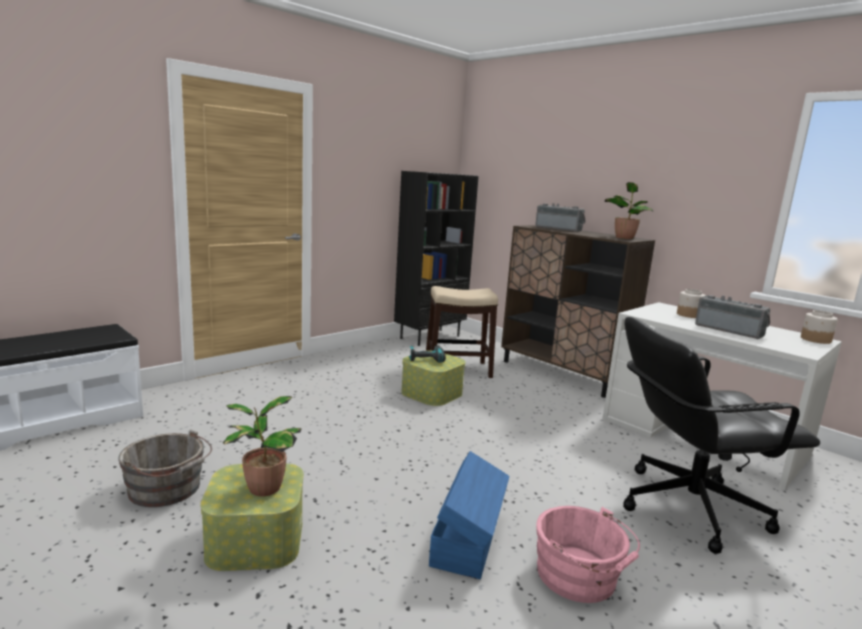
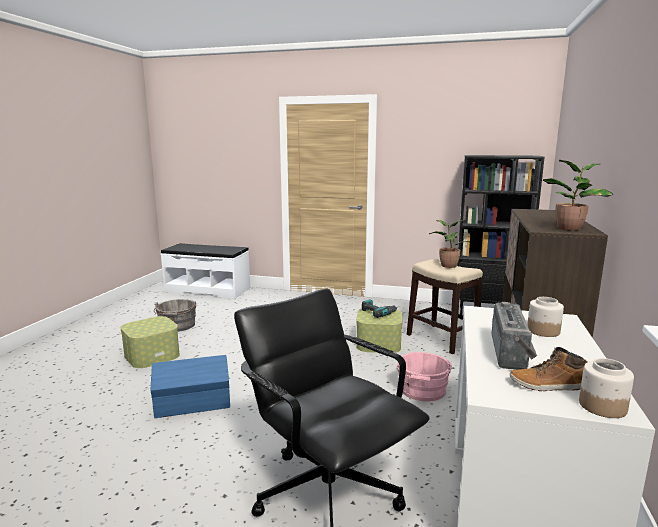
camera: 60 degrees right, 0 degrees up
potted plant [223,396,302,496] -> potted plant moved to [429,220,471,268]
radio [535,203,585,232] -> none
pink bucket [536,506,640,603] -> pink bucket moved to [397,352,452,402]
none -> boot [510,347,588,391]

